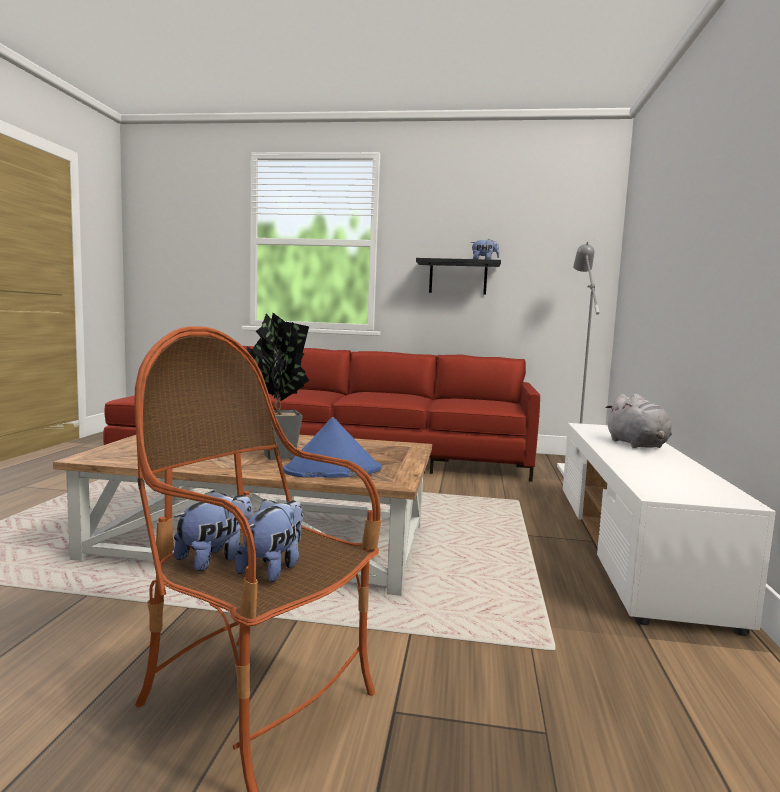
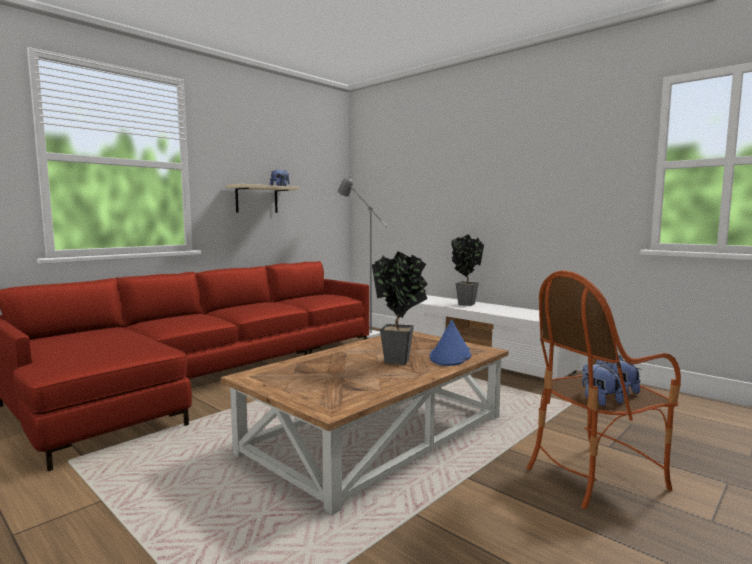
camera: 55 degrees left, 0 degrees up
black shelf [416,258,501,294] -> beige shelf [226,184,299,213]
grey plush toy [605,394,672,448] -> potted plant [451,234,484,306]

